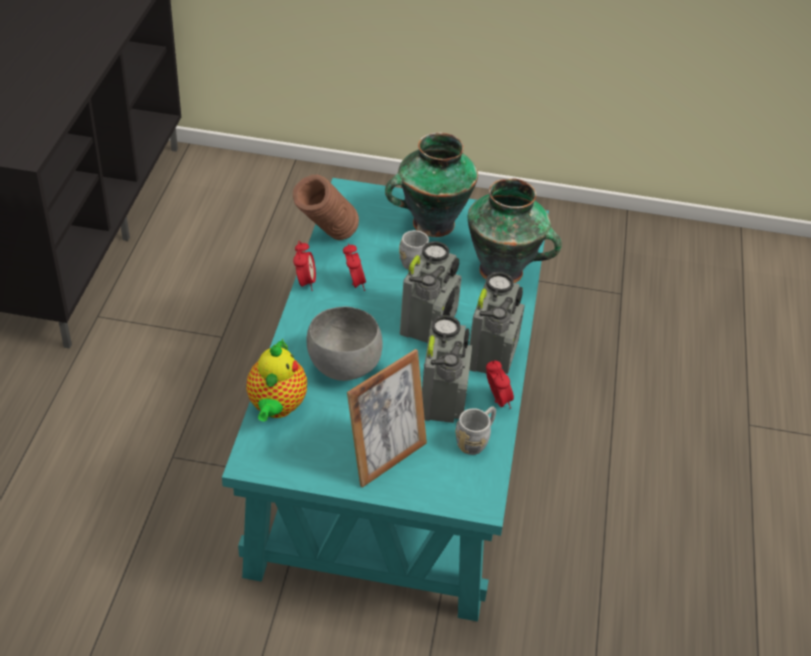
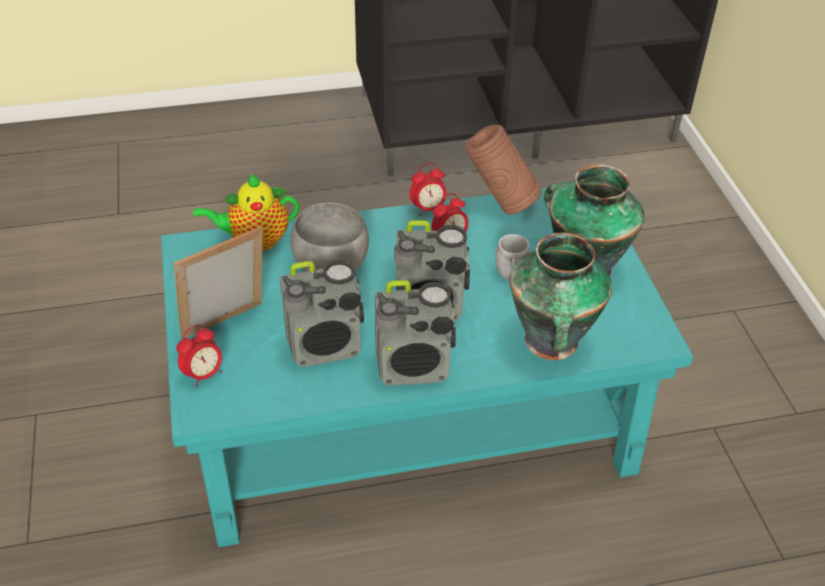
camera: 70 degrees right, 0 degrees up
picture frame [347,349,427,488] -> picture frame turned 120 degrees clockwise [173,226,263,340]
grey mug [455,406,496,455] -> none
alarm clock [486,361,514,409] -> alarm clock moved to [176,325,222,388]

